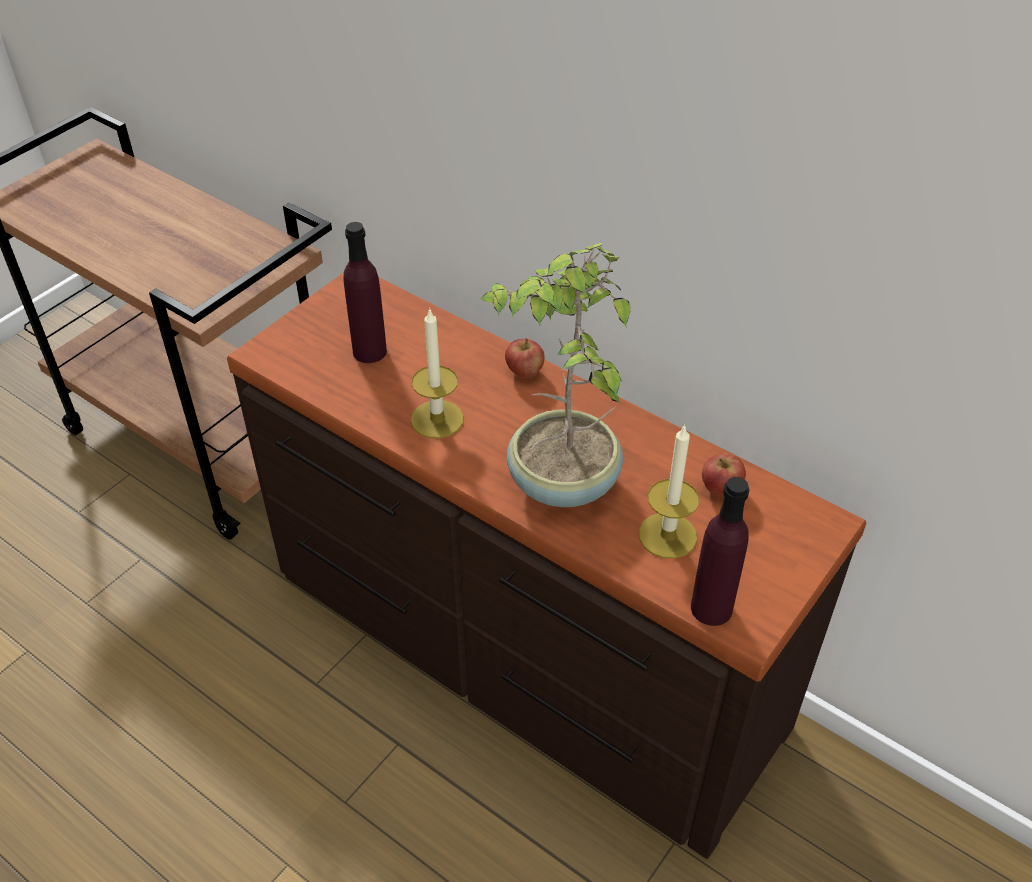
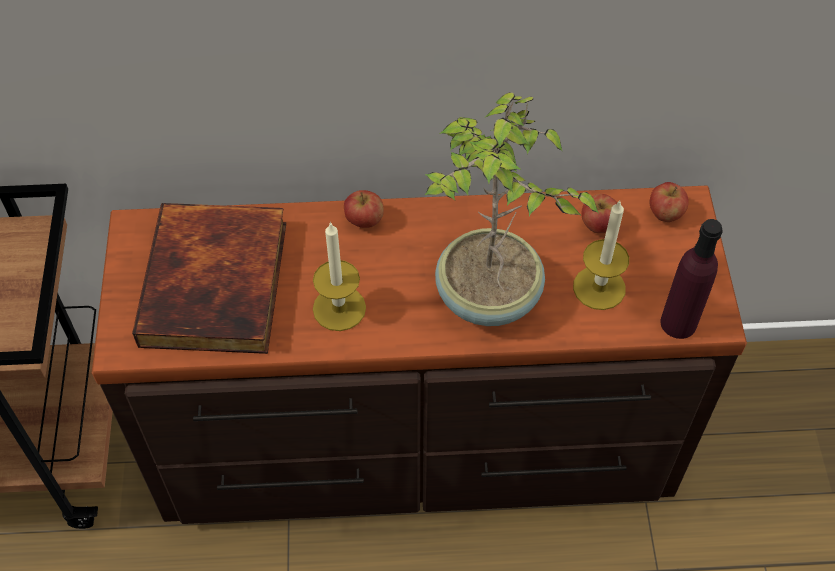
camera: 40 degrees left, 10 degrees up
purple bottle [344,222,387,363] -> book [132,203,286,354]
none -> apple [650,182,689,222]

